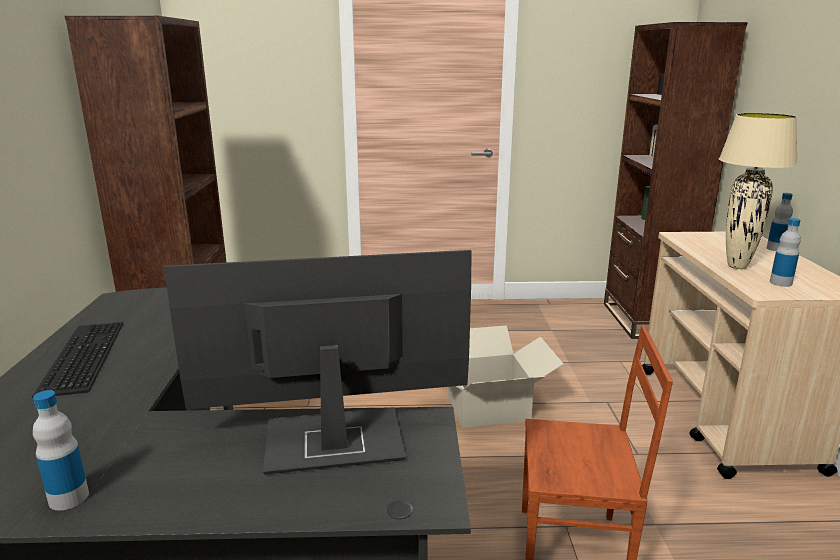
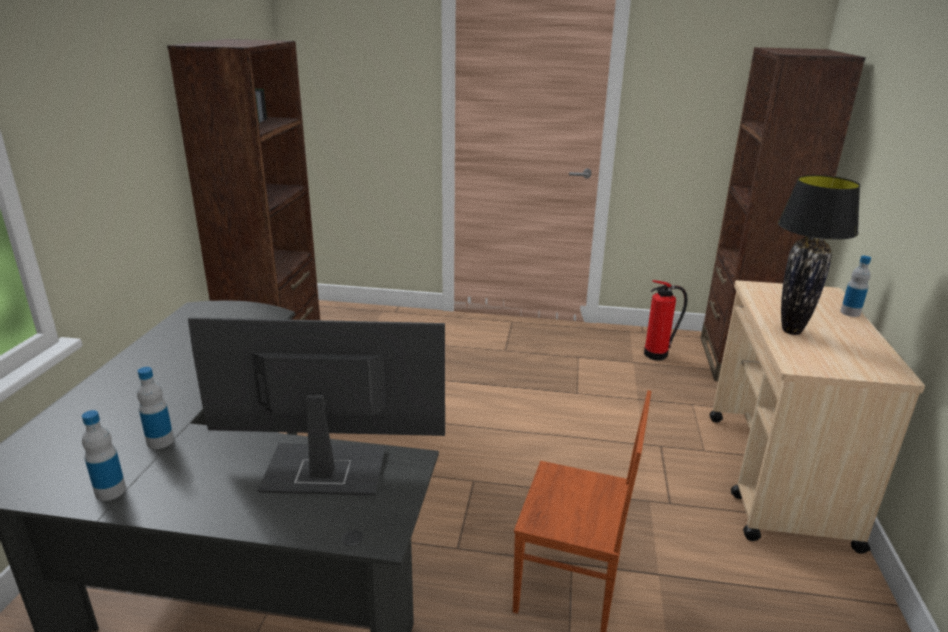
camera: 10 degrees right, 5 degrees up
keyboard [32,322,123,398] -> none
cardboard box [448,325,564,428] -> none
beige table lamp [719,113,798,269] -> black table lamp [778,175,860,335]
bottle [770,218,801,287] -> bottle moved to [137,367,174,449]
none -> fire extinguisher [644,280,688,361]

